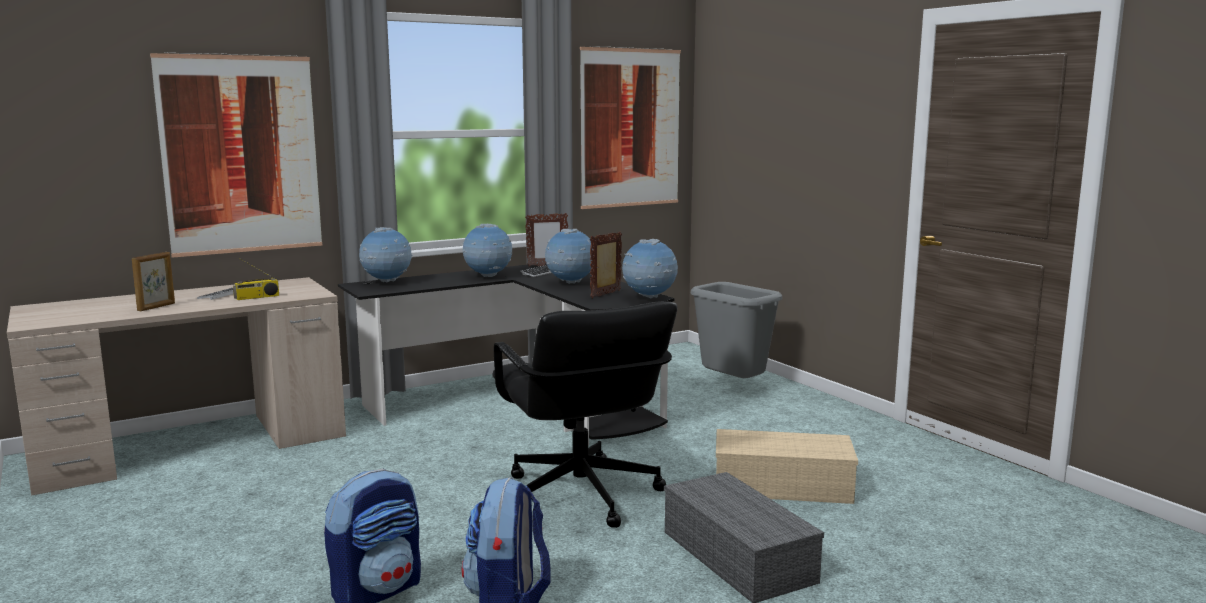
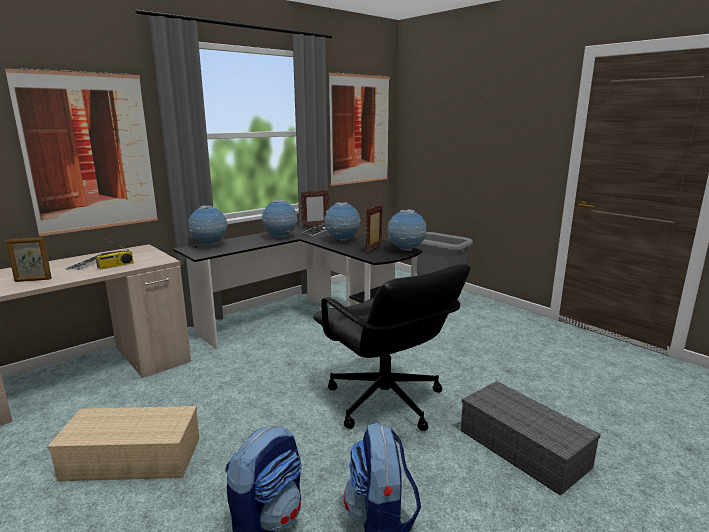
camera: 10 degrees left, 5 degrees up
picture frame [132,252,175,311] -> picture frame turned 60 degrees clockwise [6,237,52,282]
beige storage box [716,429,858,504] -> beige storage box moved to [47,406,200,481]

